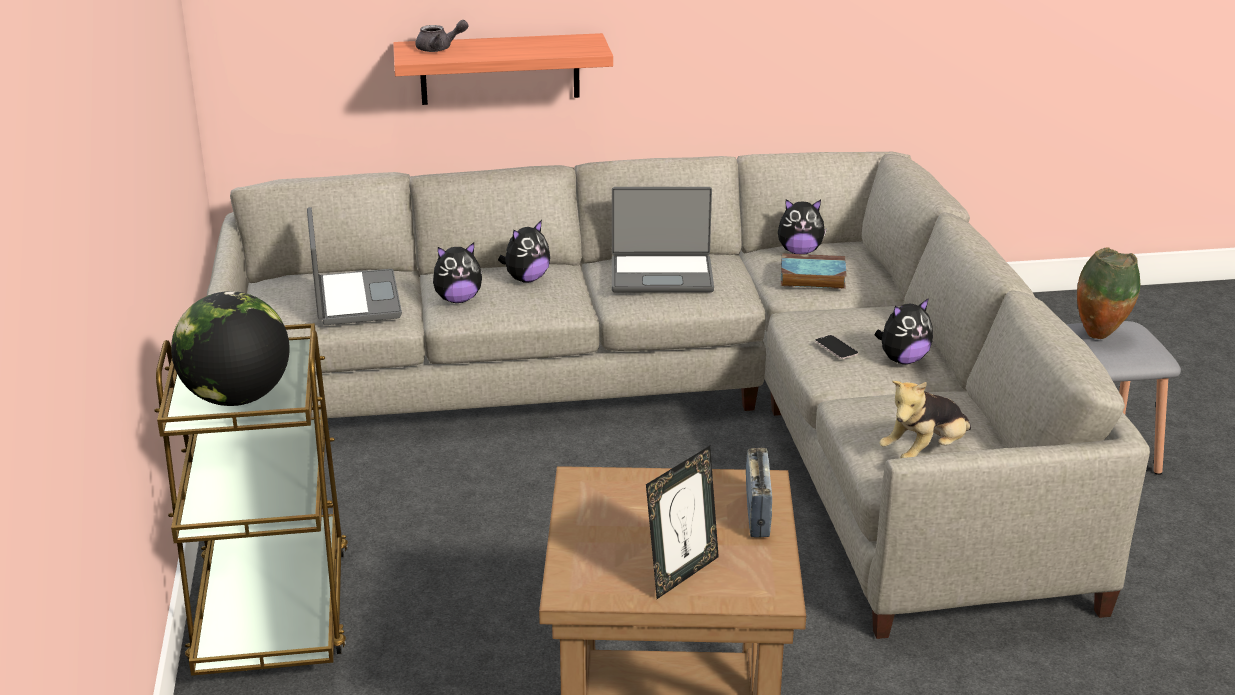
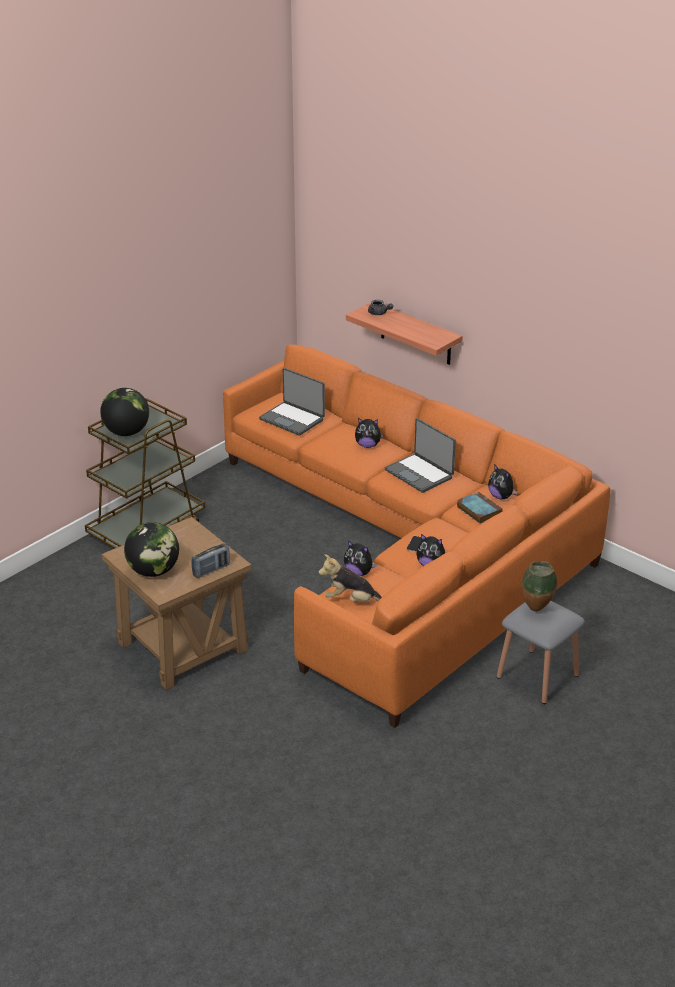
camera: 50 degrees right, 5 degrees up
grey sofa [207,152,1150,639] -> orange sofa [223,345,610,728]
laptop [307,207,402,325] -> laptop turned 90 degrees clockwise [259,368,325,436]
plush toy [433,242,482,303] -> plush toy moved to [344,540,377,576]
picture frame [646,446,719,599] -> globe [124,522,179,577]

